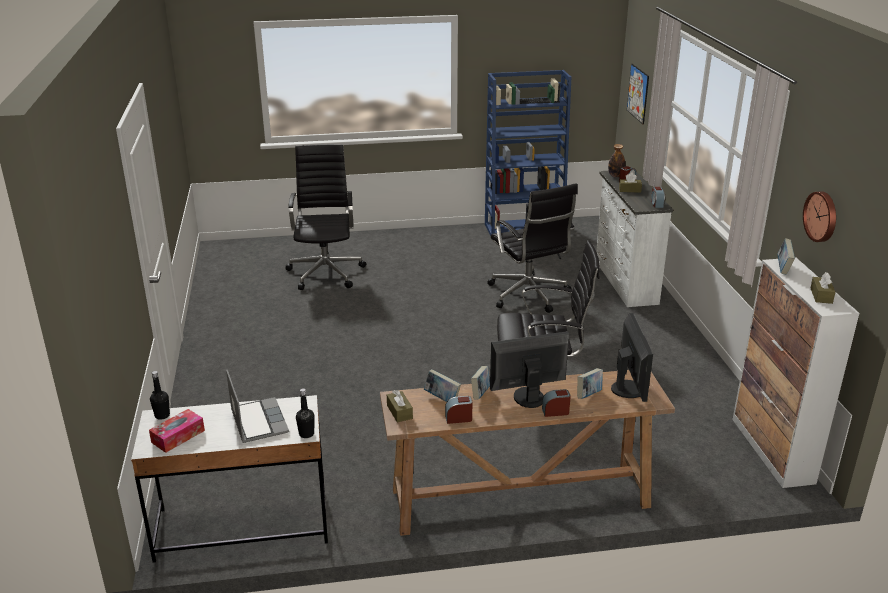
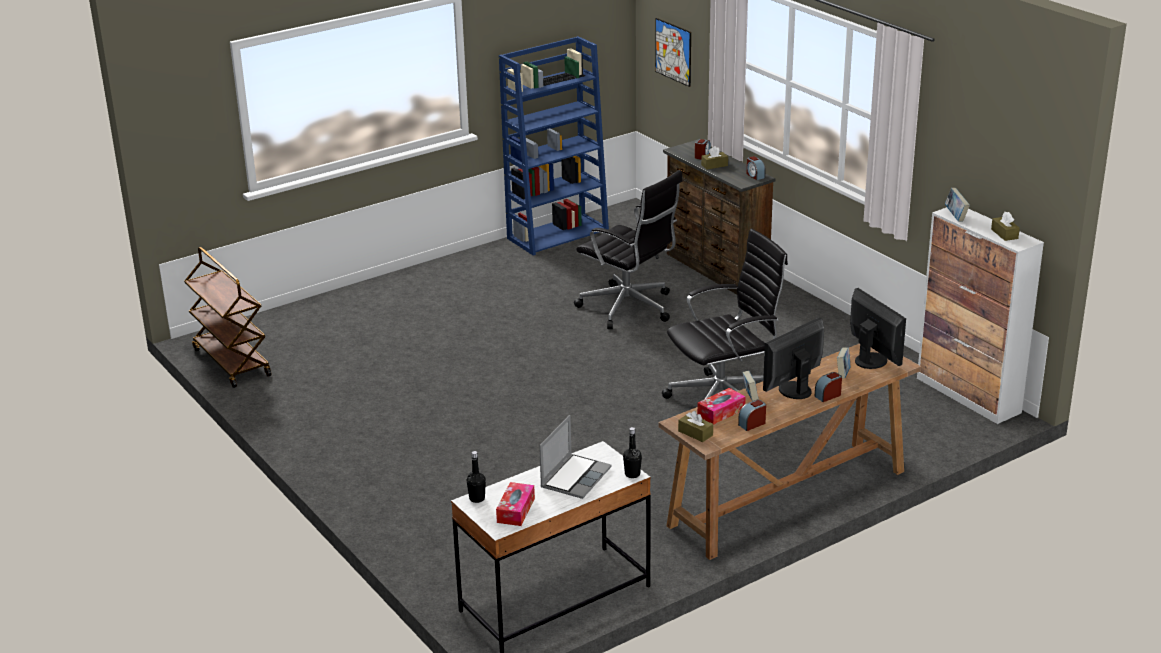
camera: 25 degrees left, 0 degrees up
laptop [226,370,289,443] -> laptop turned 75 degrees clockwise [539,415,612,499]
black office chair [285,144,366,290] -> none
book [424,369,461,402] -> tissue box [697,388,746,425]
white dresser [596,171,673,307] -> brown dresser [663,140,775,294]
bottle [608,144,626,177] -> none
wall clock [803,191,836,242] -> none
none -> brown cart [184,247,272,388]

